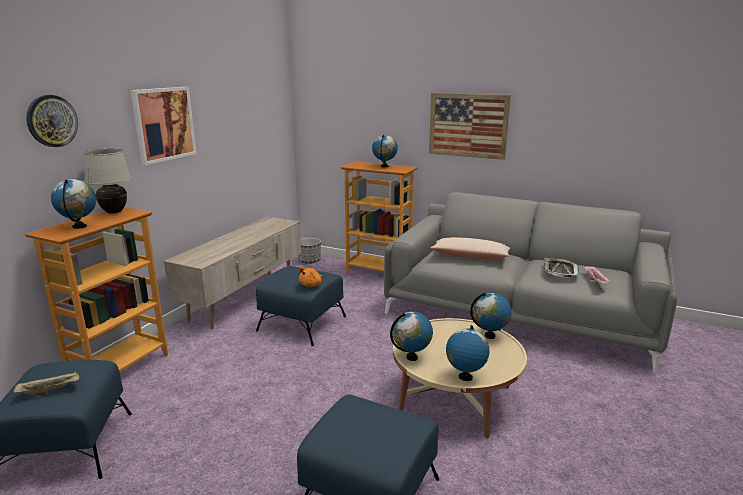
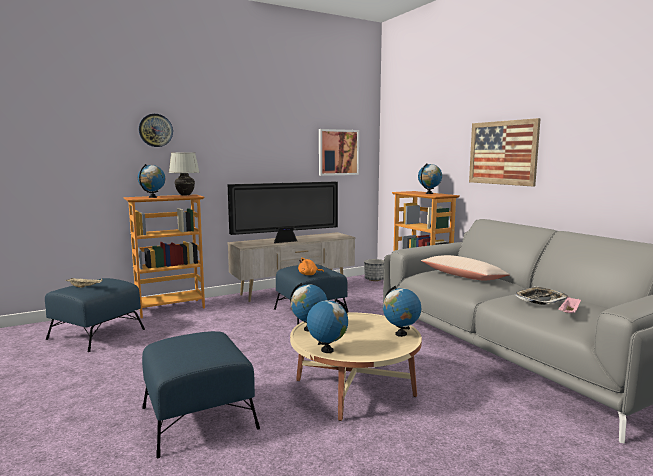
camera: 35 degrees right, 10 degrees down
picture [130,87,197,165] -> picture moved to [319,129,359,176]
none -> television [228,182,338,243]

